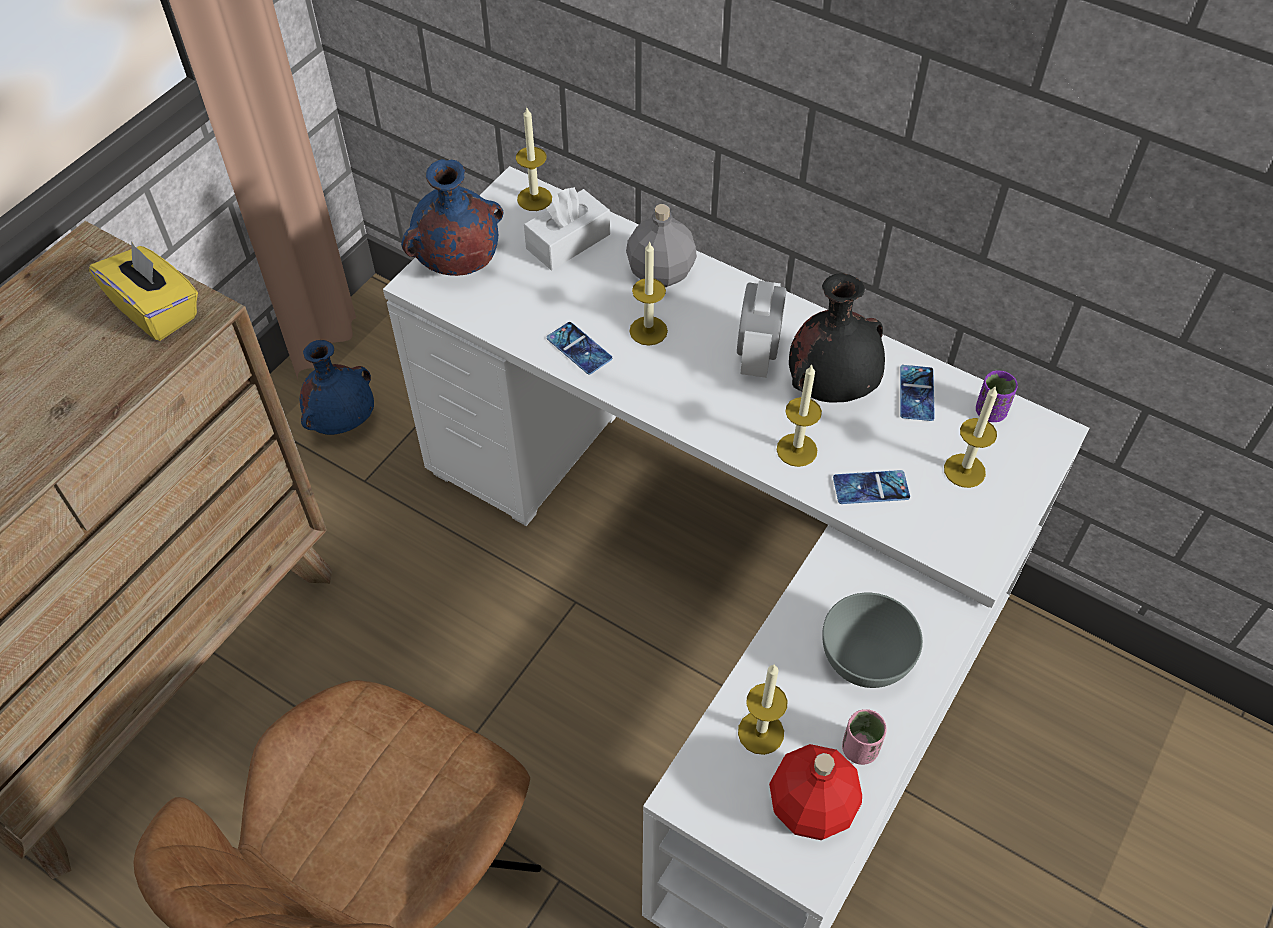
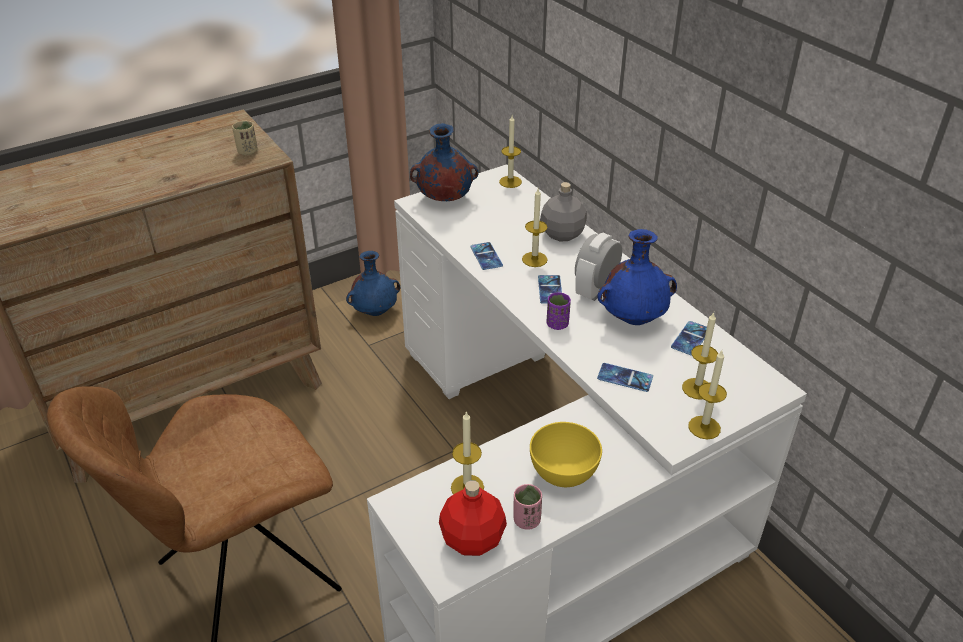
camera: 25 degrees right, 15 degrees down
yellow tissue box [89,241,198,341] -> beige cup [232,121,258,156]
white tissue box [524,187,610,270] -> none
candle [777,365,822,467] -> candle moved to [688,350,727,439]
black vase [789,273,885,402] -> blue vase [597,229,677,325]
grey bowl [822,593,923,688] -> yellow bowl [530,422,602,487]
purple cup [976,371,1018,422] -> purple cup moved to [546,292,571,330]
none -> phone [538,275,562,304]

